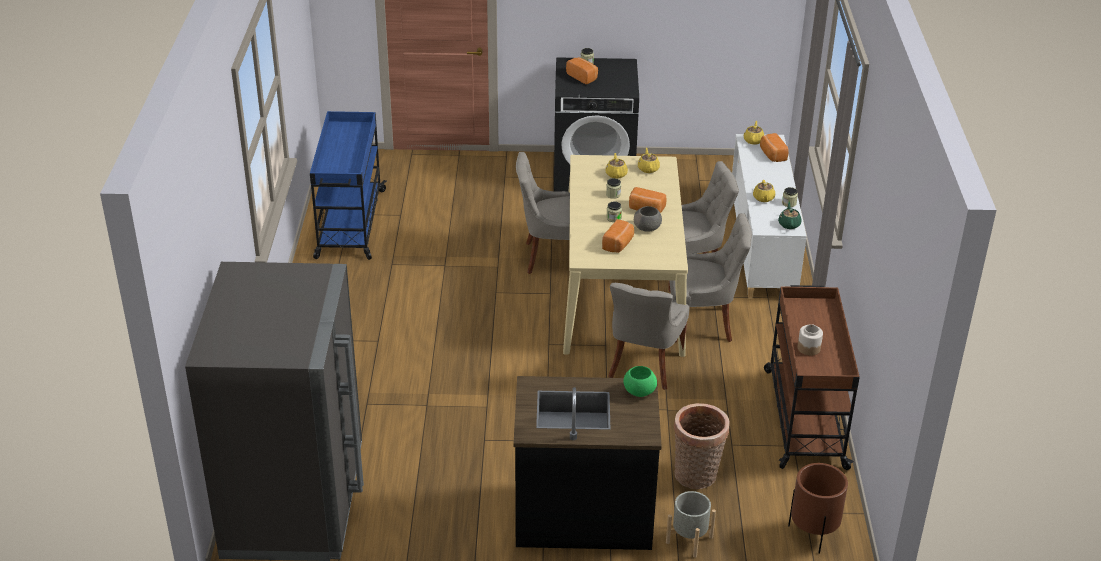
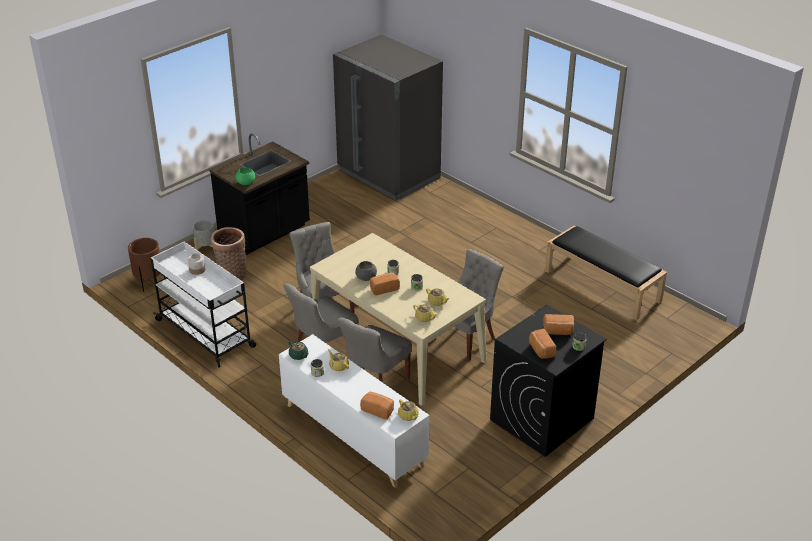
camera: 135 degrees right, 0 degrees up
blue cart [310,111,387,260] -> black bench [545,225,667,321]
bread [602,219,634,253] -> bread moved to [529,329,556,359]
brown cart [764,285,860,470] -> white cart [151,242,256,368]

